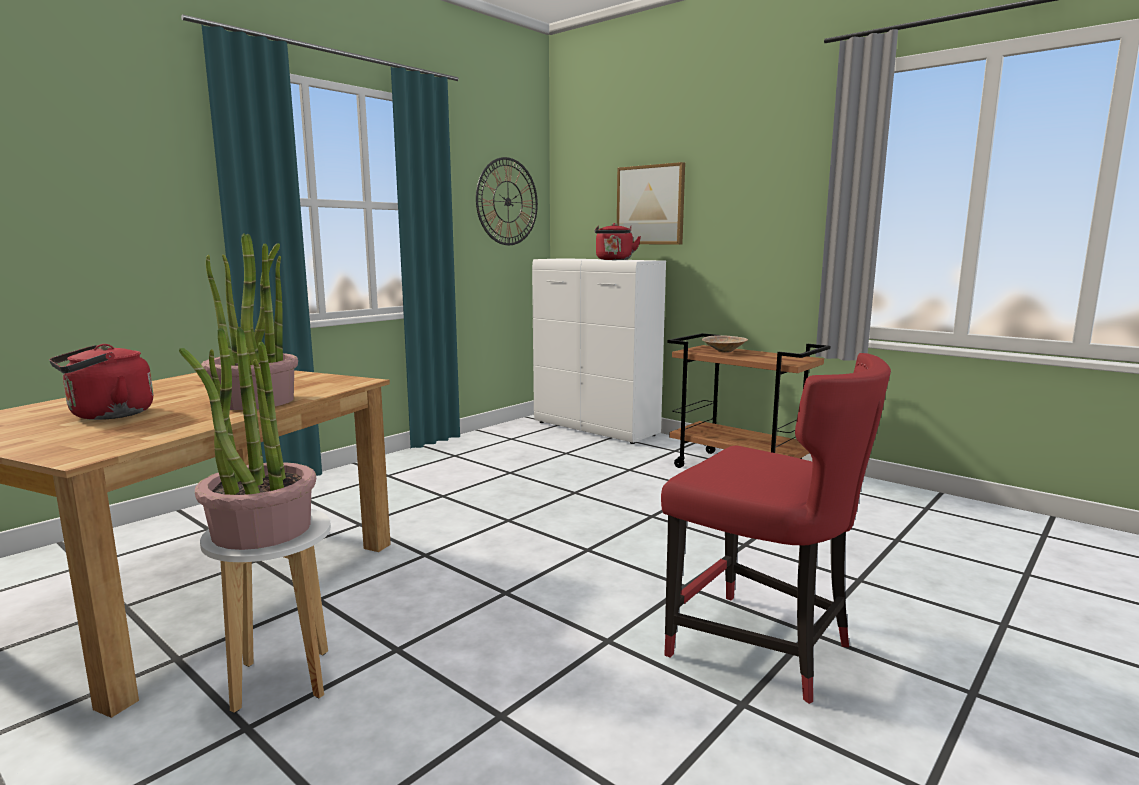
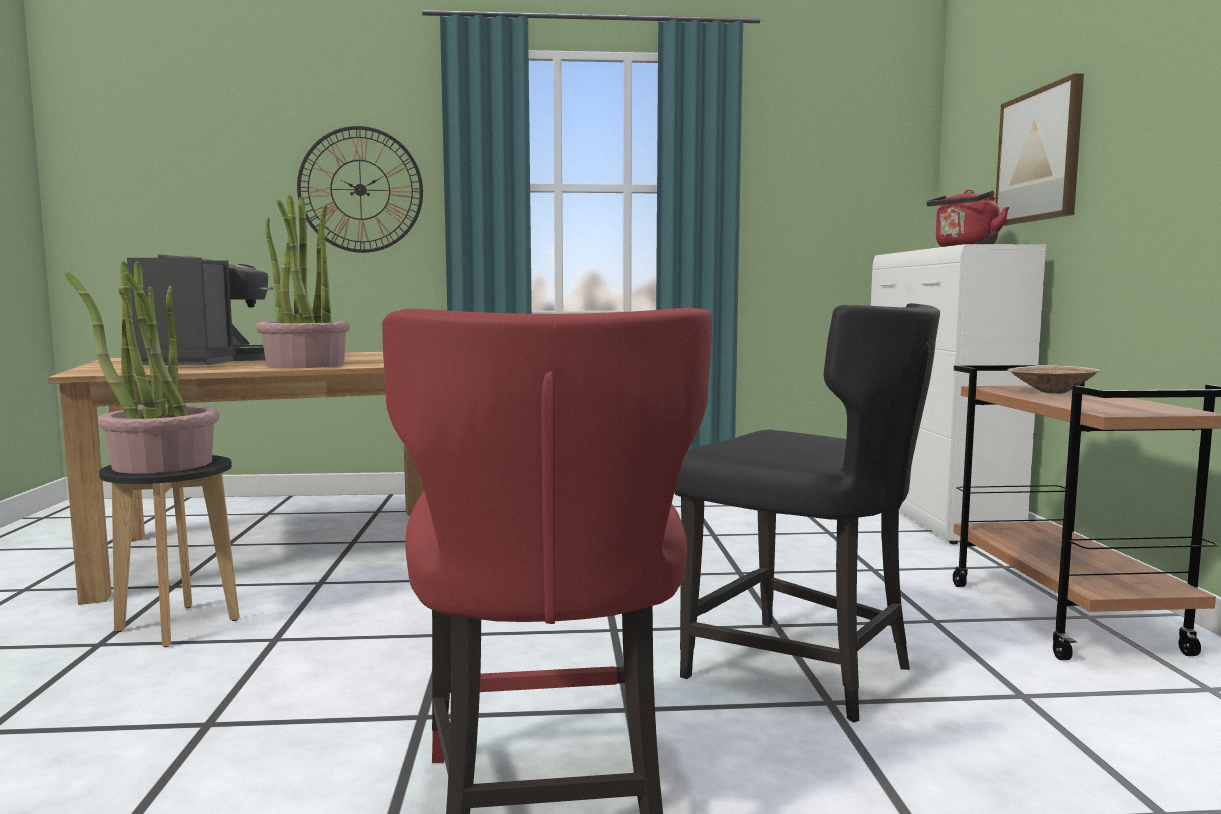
camera: 45 degrees right, 5 degrees down
red kettle [49,344,153,420] -> coffee machine [127,254,274,366]
white stool [200,509,331,713] -> black stool [99,455,239,647]
wall clock [476,157,538,245] -> wall clock moved to [297,126,423,253]
none -> black chair [674,303,940,723]

